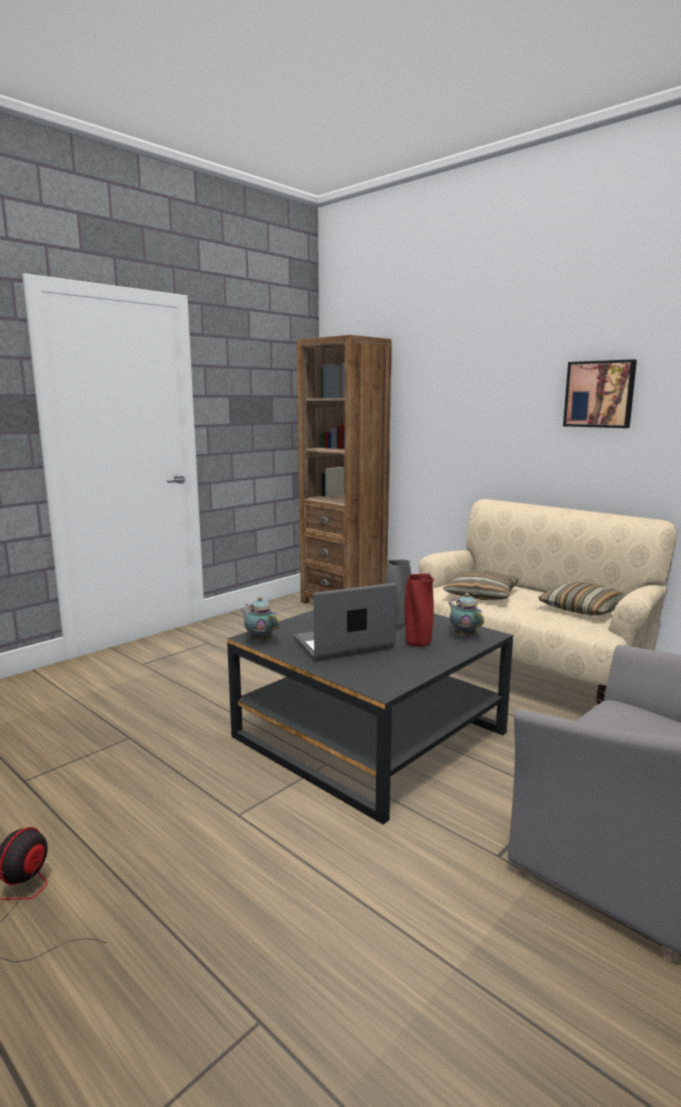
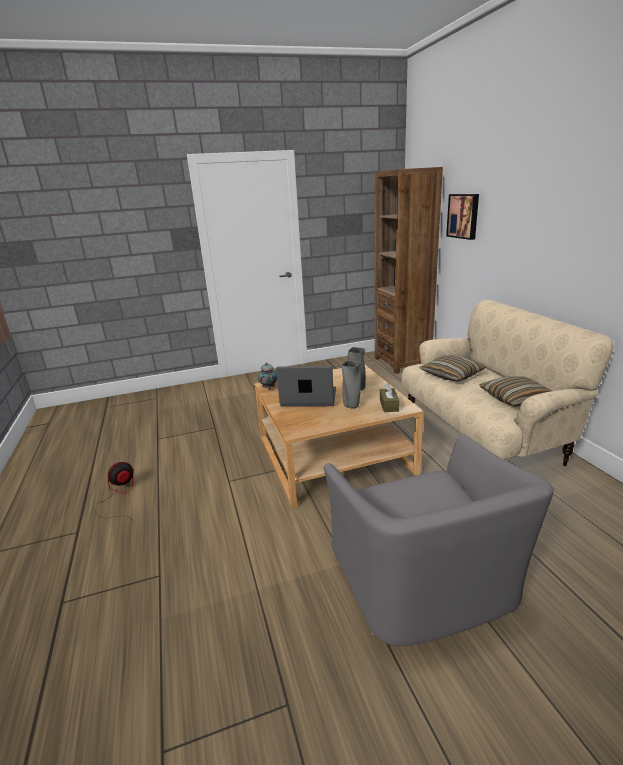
camera: 30 degrees right, 10 degrees up
black coffee table [227,610,513,825] -> beige coffee table [255,365,423,508]
red vase [405,574,434,647] -> grey vase [341,361,361,409]
teapot [448,593,484,638] -> brown tissue box [380,383,400,412]
picture [563,359,637,428] -> picture moved to [446,194,479,240]

